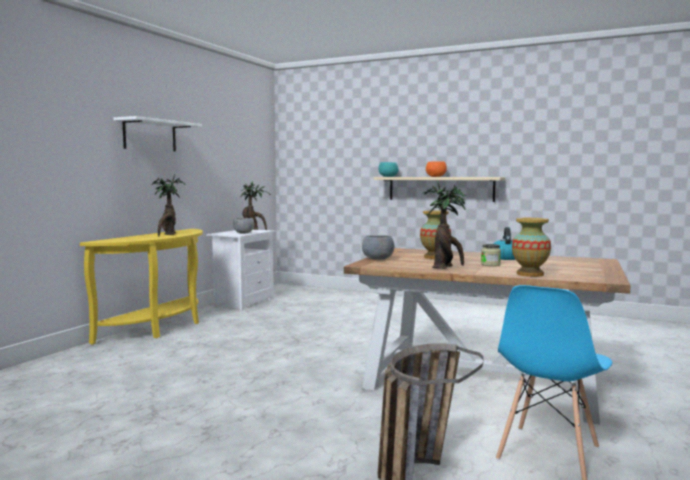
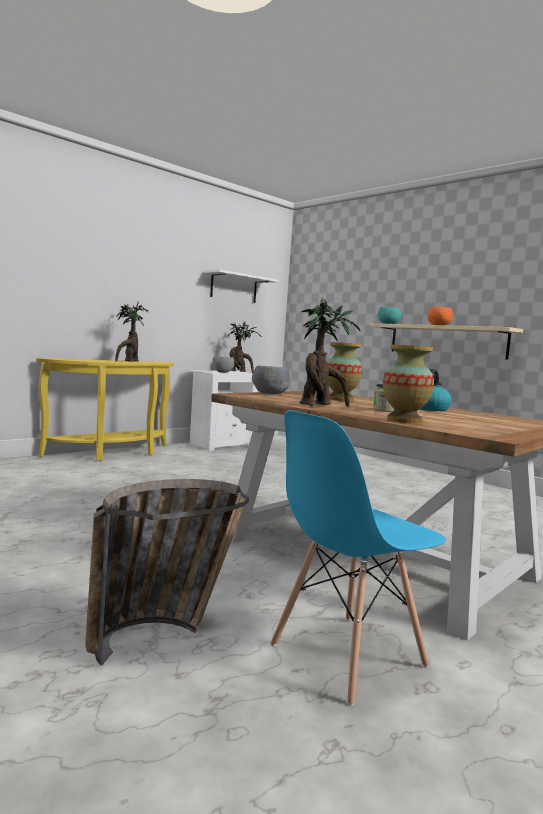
camera: 20 degrees right, 0 degrees up
white shelf [114,116,202,151] -> white shelf moved to [204,269,278,303]

